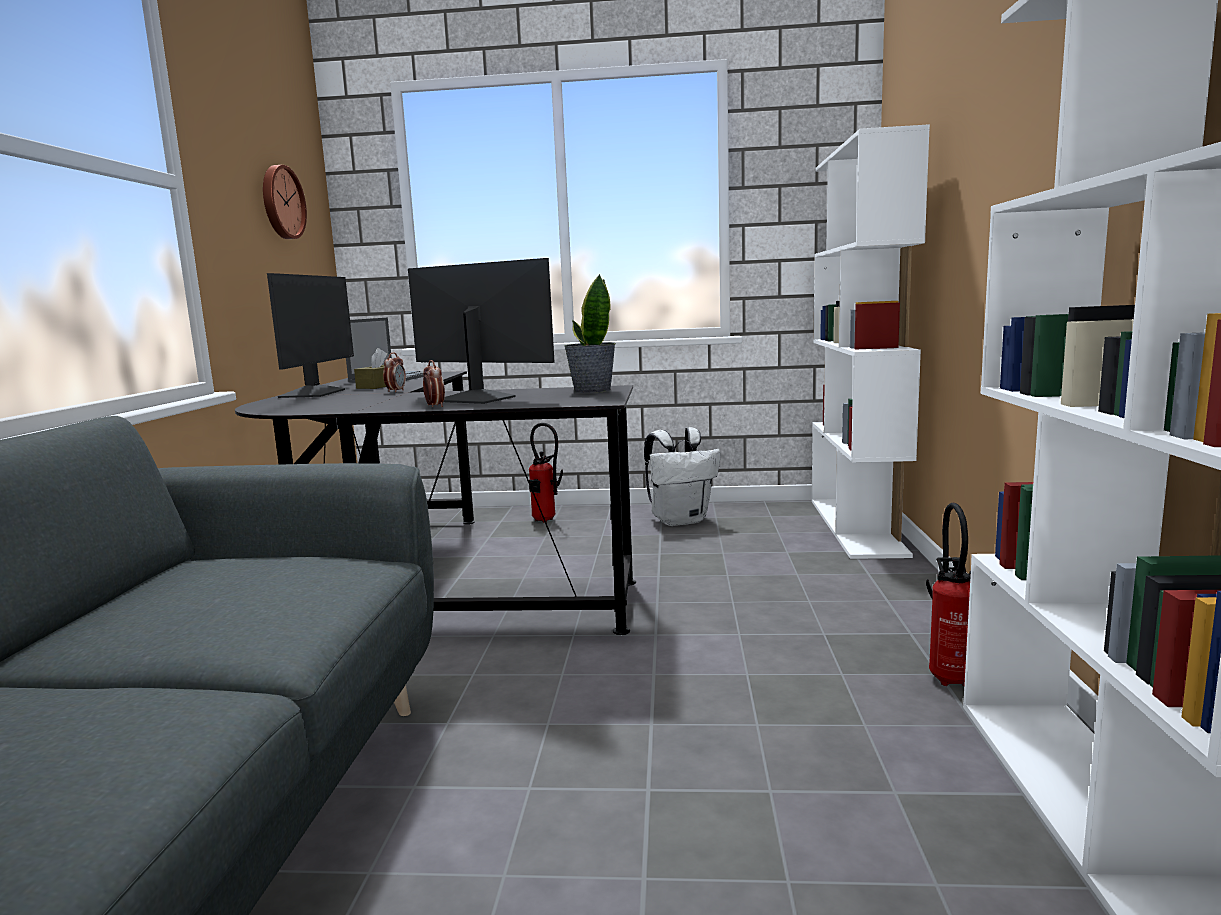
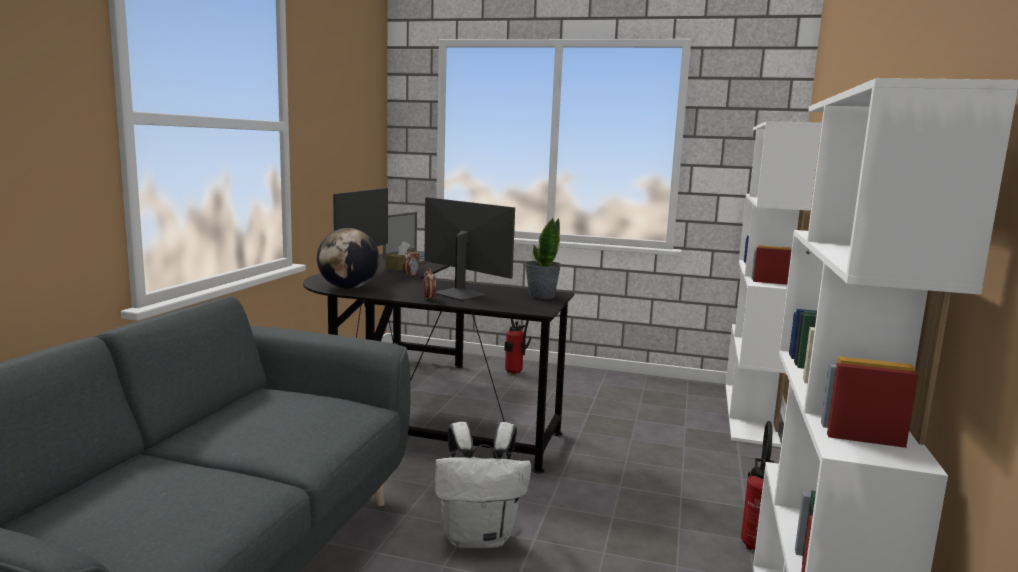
camera: 10 degrees right, 0 degrees up
wall clock [263,165,307,239] -> none
white backpack [644,427,720,526] -> white backpack moved to [435,422,531,548]
none -> globe [317,228,379,289]

